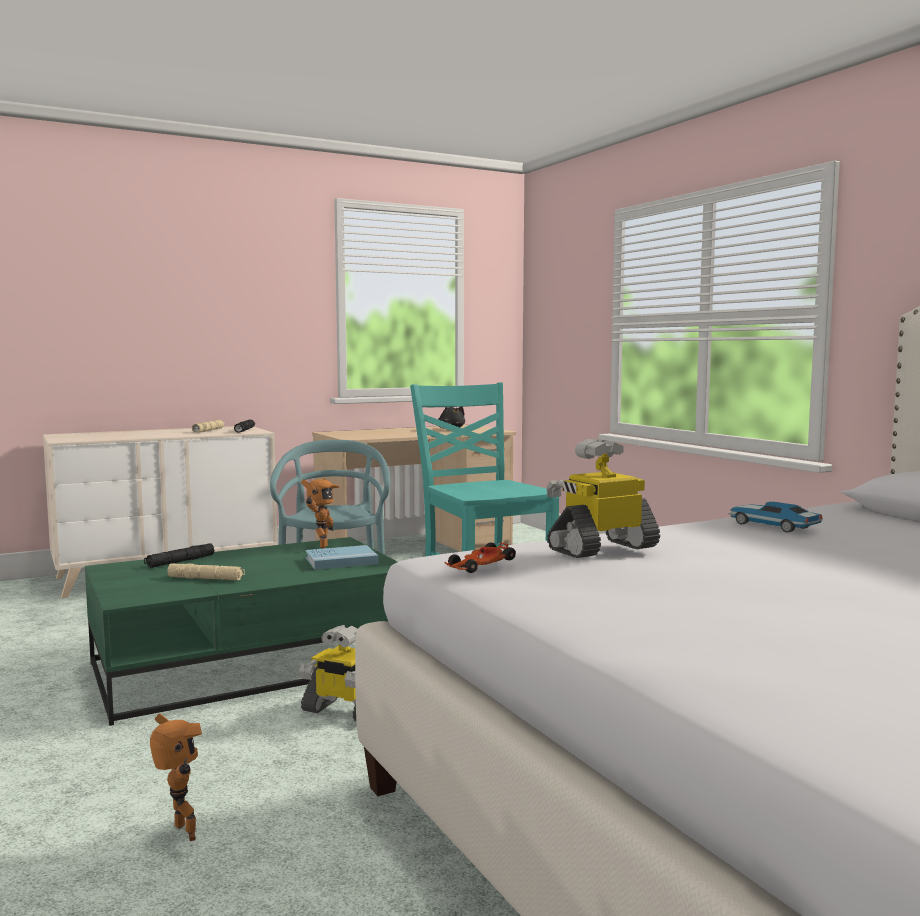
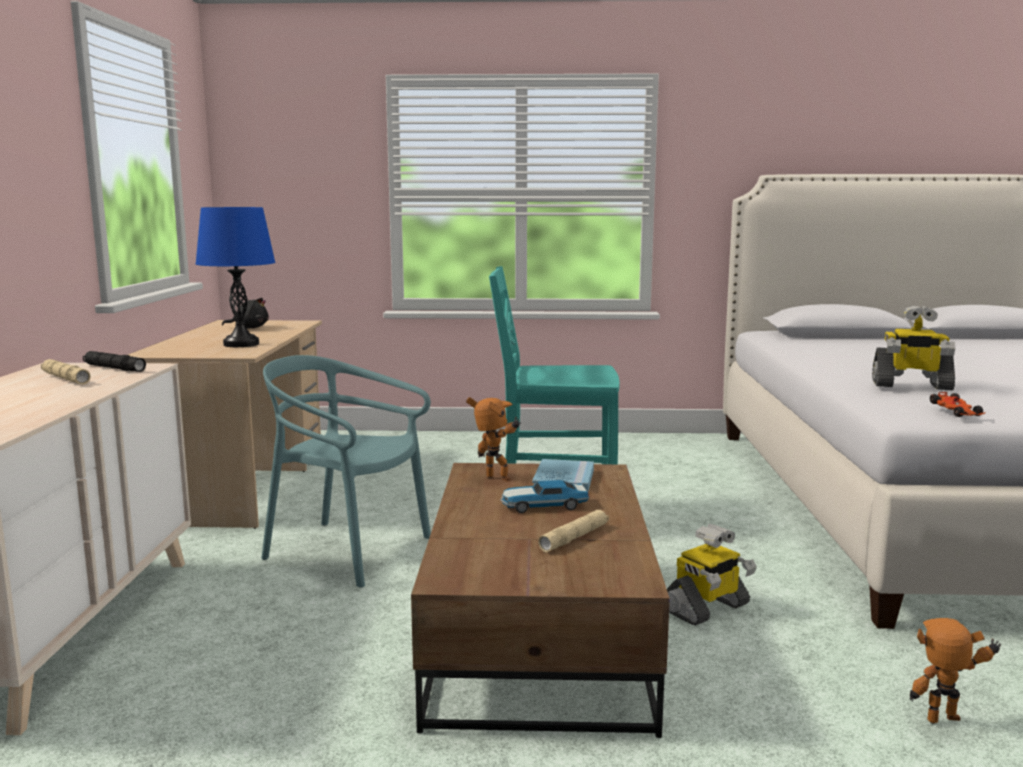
camera: 60 degrees left, 5 degrees up
green coffee table [85,537,397,726] -> brown coffee table [411,463,670,738]
black flashlight [144,543,214,568] -> none
toy robot [546,439,660,558] -> toy robot turned 75 degrees counterclockwise [872,306,955,390]
toy car [729,502,823,533] -> toy car moved to [500,480,589,513]
none -> blue table lamp [196,207,275,347]

